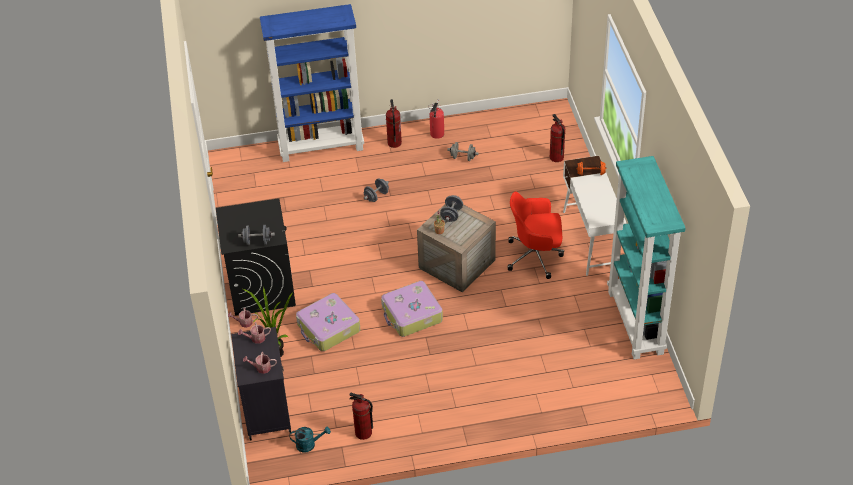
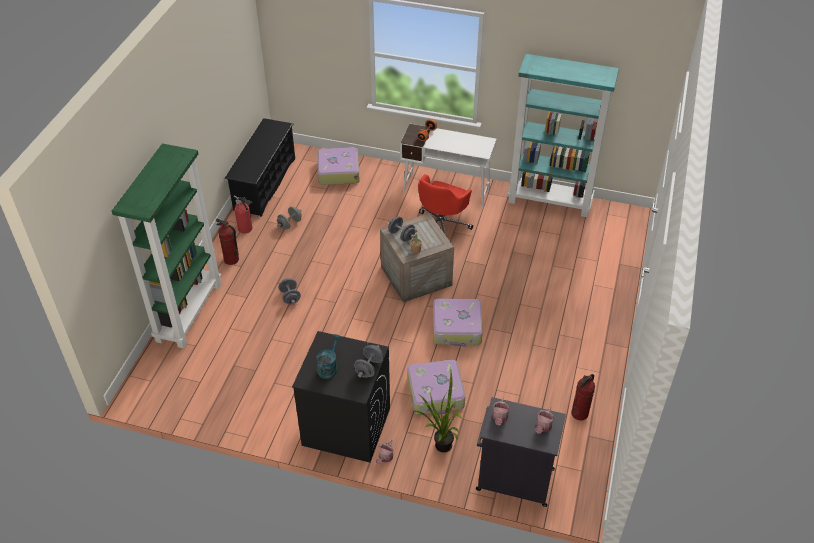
camera: 65 degrees left, 0 degrees up
blue bookcase [260,4,364,162] -> green bookcase [112,144,222,349]
turquoise watering can [290,427,331,453] -> turquoise watering can moved to [317,334,341,379]
fire extinguisher [550,114,565,162] -> suitcase [317,147,360,185]
none -> black shoe rack [224,118,295,217]

